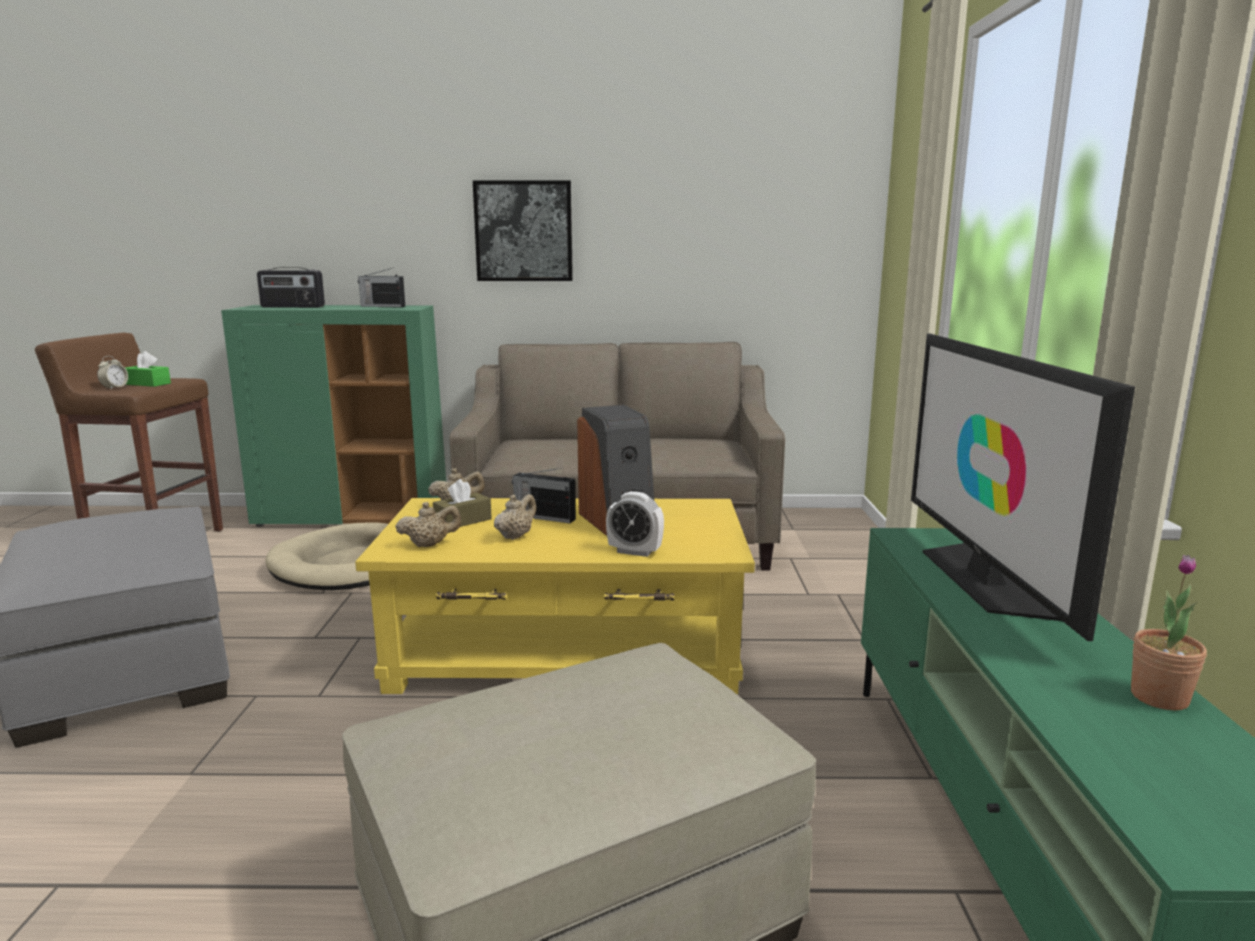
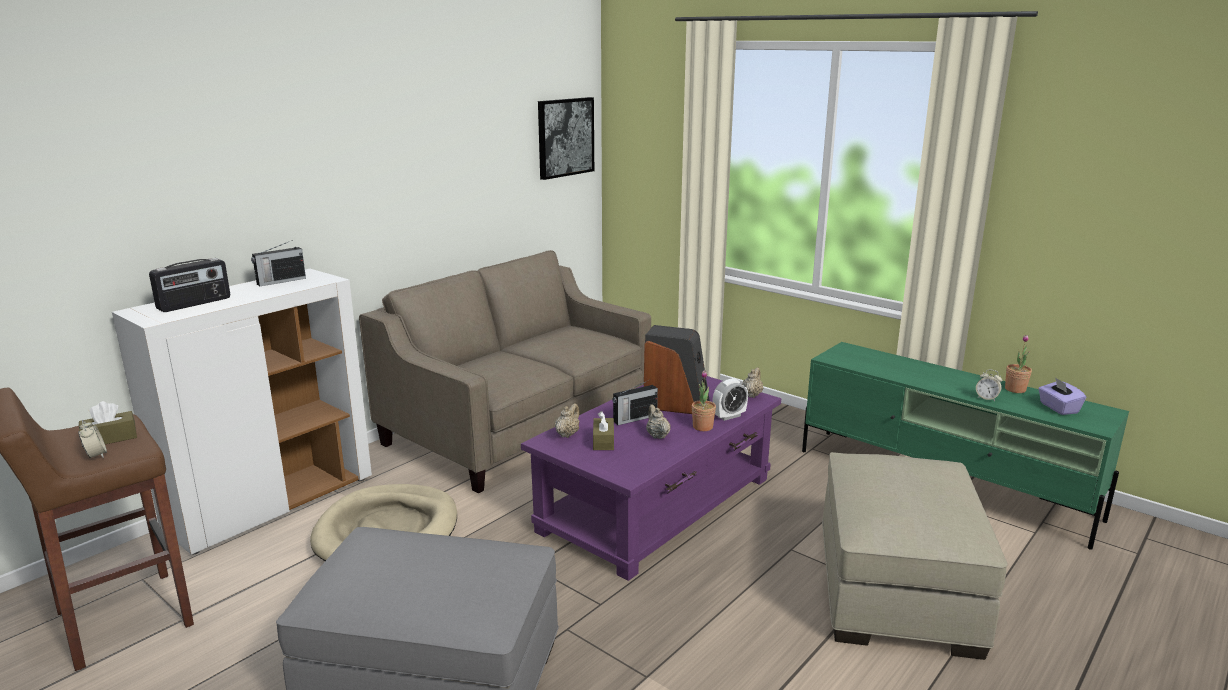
camera: 50 degrees left, 5 degrees up
green tissue box [125,351,171,387] -> brown tissue box [79,401,137,449]
green cabinet [221,305,446,527] -> white cabinet [112,269,372,555]
yellow coffee table [355,498,755,695] -> purple coffee table [521,376,781,581]
beige teapot [395,502,461,547] -> beige teapot moved to [742,367,763,398]
picture [473,181,573,281] -> picture moved to [538,97,594,180]
television [911,334,1135,641] -> none
none -> potted plant [692,370,716,431]
none -> alarm clock [976,370,1002,401]
none -> purple tissue box [1038,377,1086,415]

